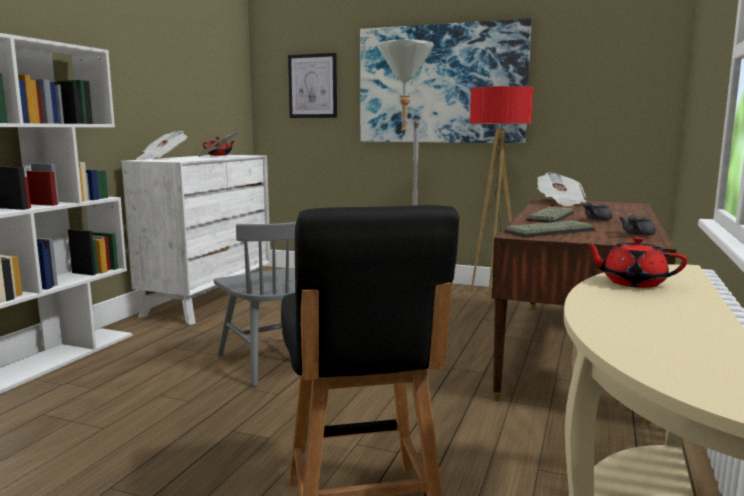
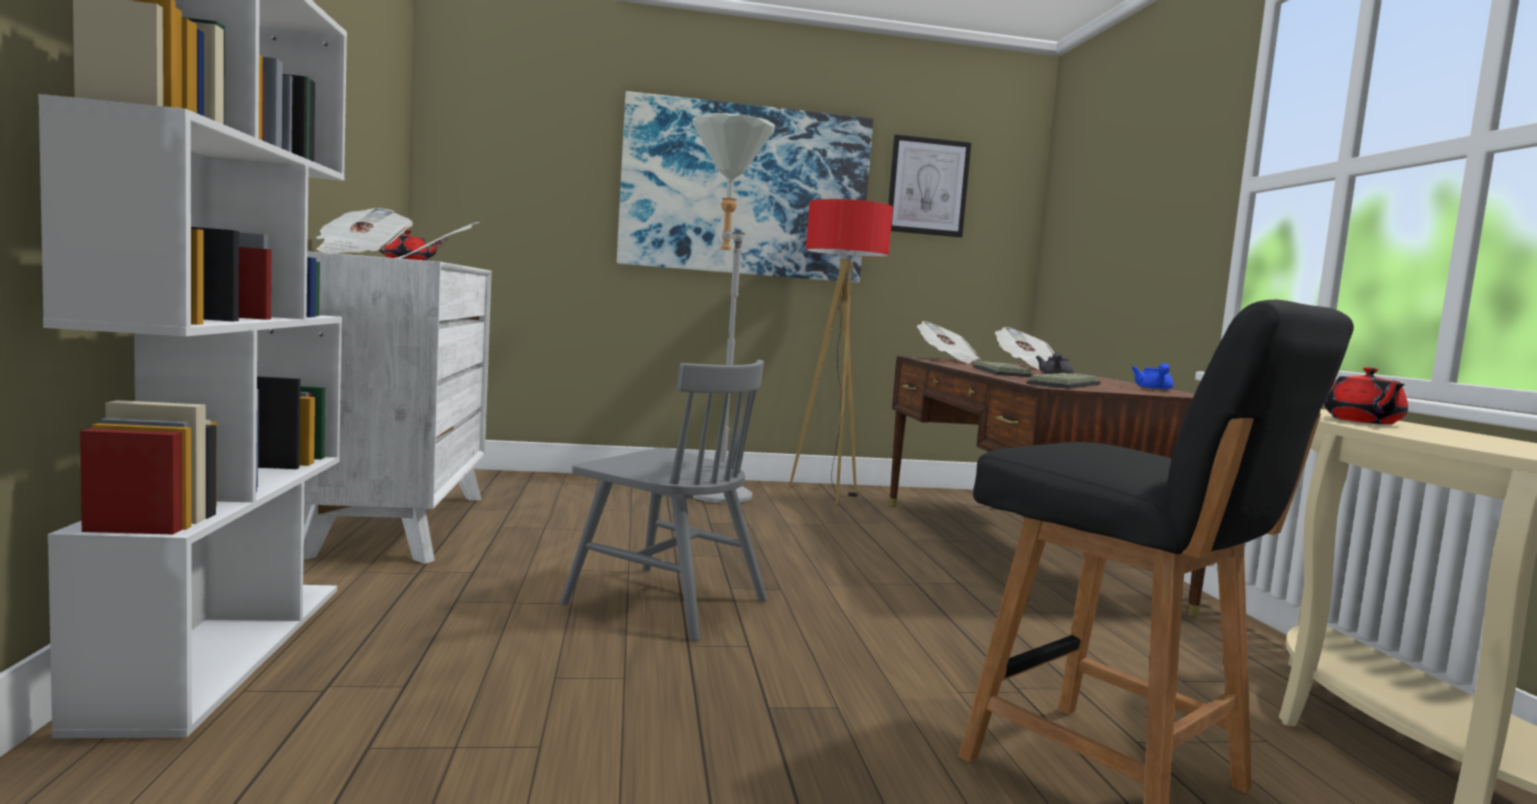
camera: 30 degrees left, 5 degrees down
picture [288,53,337,118] -> picture moved to [888,134,971,237]
red teapot [583,237,687,288] -> red teapot turned 75 degrees counterclockwise [1324,367,1408,424]
grey teapot [619,215,656,236] -> blue teapot [1132,363,1174,390]
none -> newspaper [995,327,1054,370]

